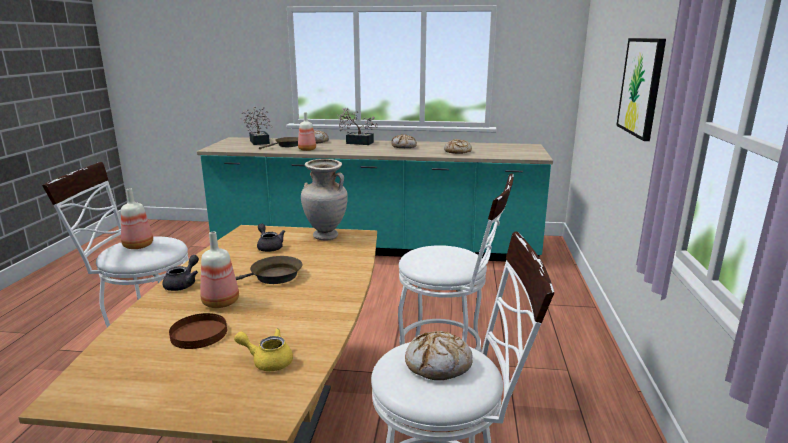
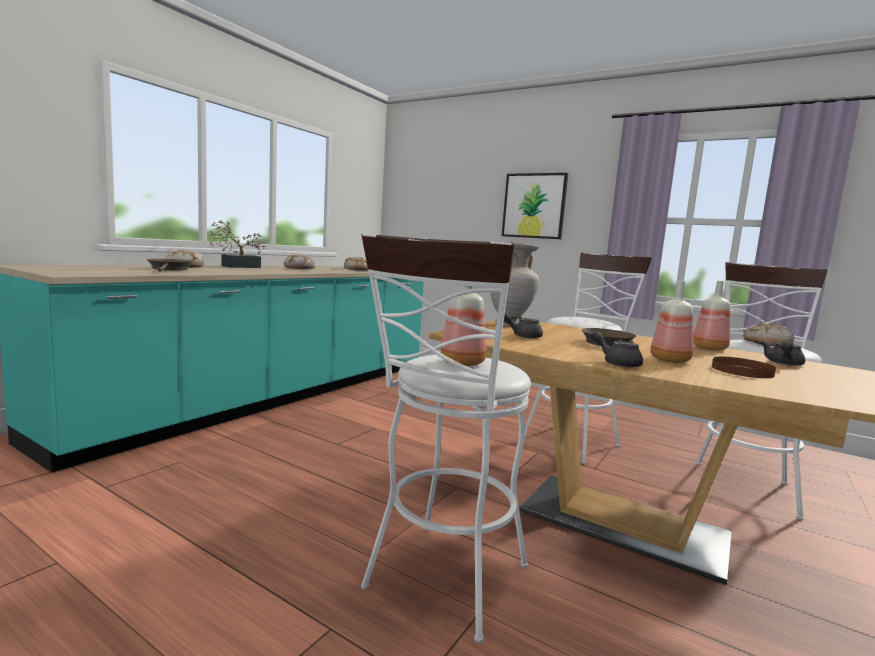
camera: 65 degrees left, 10 degrees down
yellow teapot [234,328,293,371] -> grey teapot [761,341,805,366]
potted plant [241,106,272,145] -> none
bottle [298,112,316,151] -> bottle moved to [693,281,731,350]

